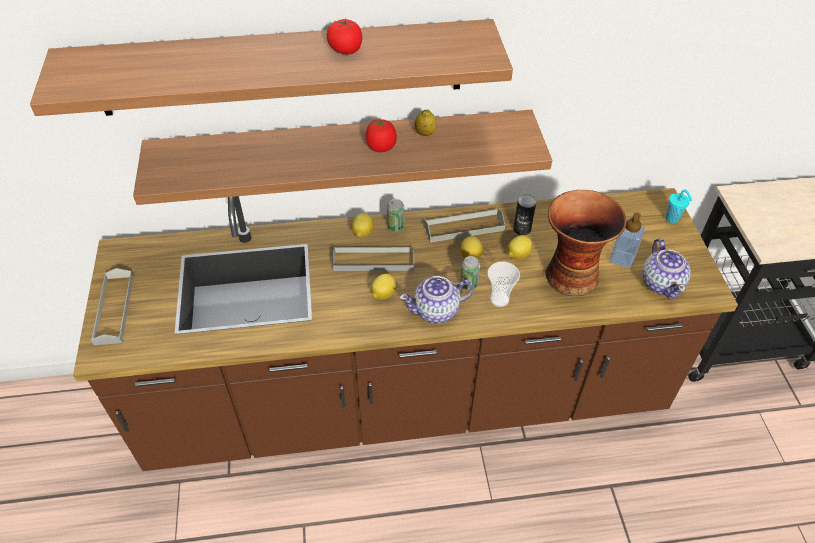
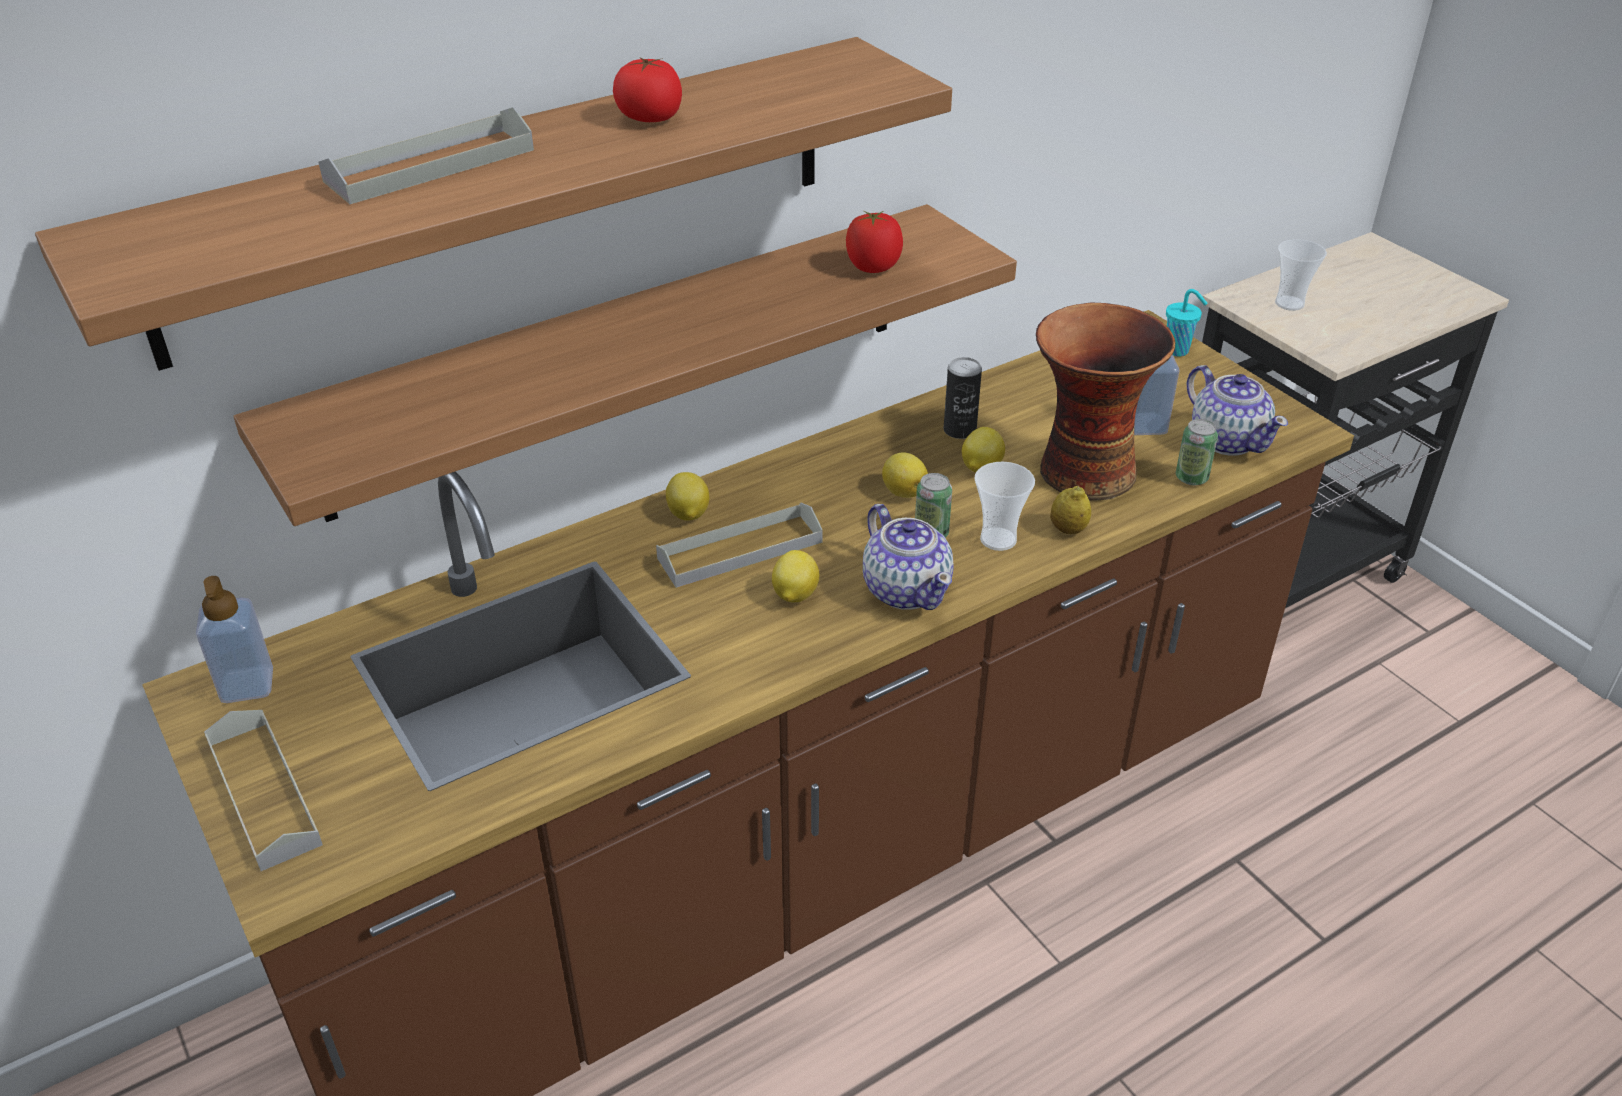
camera: 25 degrees left, 10 degrees down
tomato [366,118,397,152] -> tomato moved to [846,211,903,273]
can [387,199,404,232] -> can moved to [1176,419,1218,485]
teapot [400,276,474,324] -> teapot turned 75 degrees counterclockwise [863,504,954,610]
lemon [415,109,436,136] -> lemon moved to [1050,486,1091,534]
grey tray [424,209,505,242] -> grey tray moved to [319,107,534,204]
none -> soap dispenser [196,576,273,703]
none -> cup [1275,239,1327,311]

